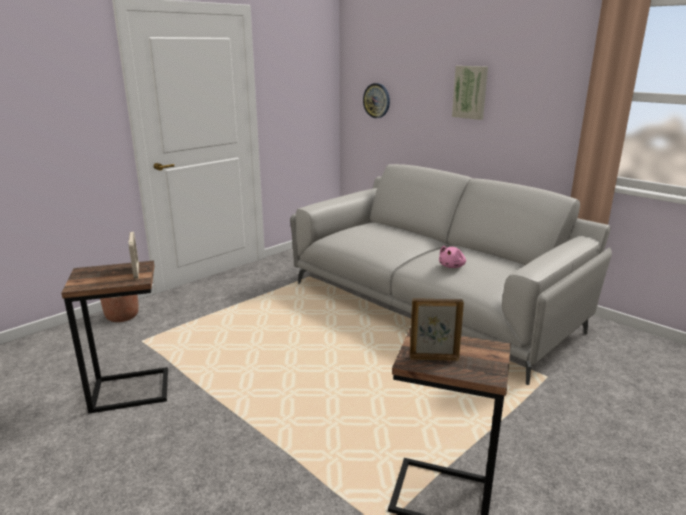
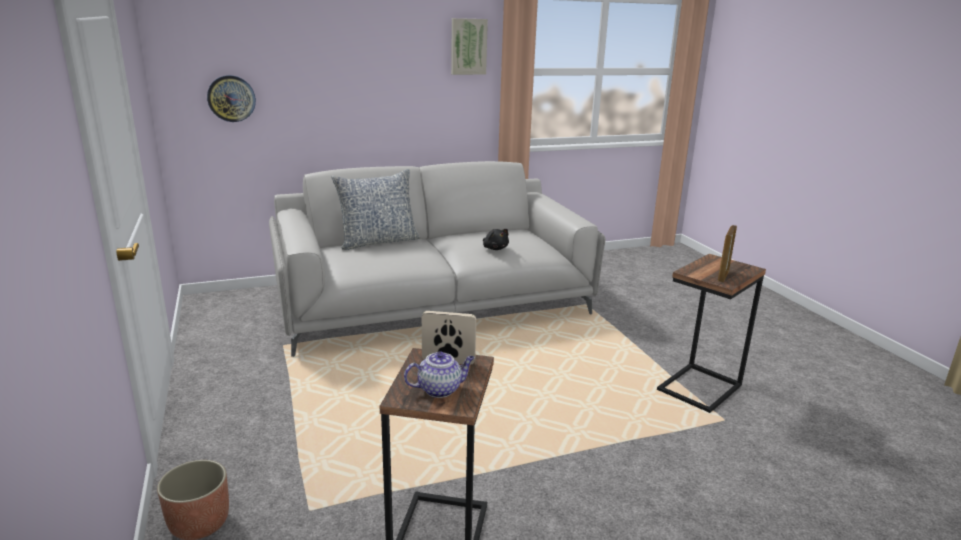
camera: 65 degrees left, 0 degrees up
pink plush toy [439,246,466,268] -> black plush toy [483,229,509,250]
picture [452,66,488,120] -> picture moved to [451,18,488,75]
none -> pillow [331,169,420,250]
none -> teapot [404,351,475,398]

